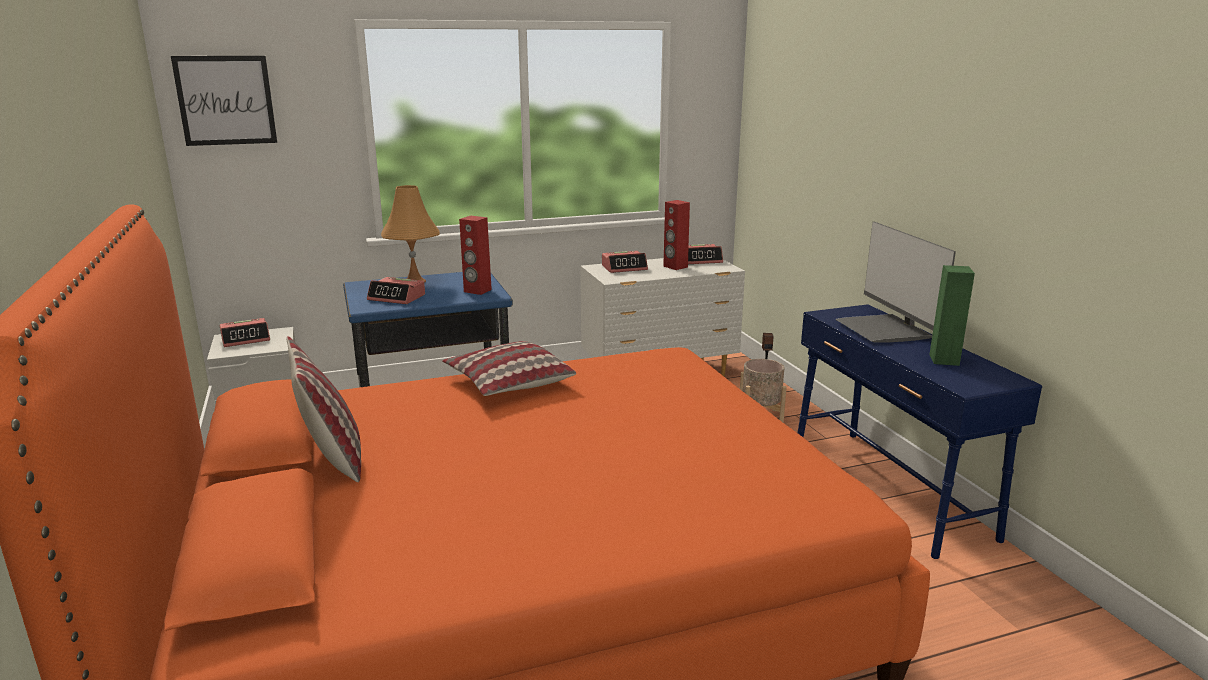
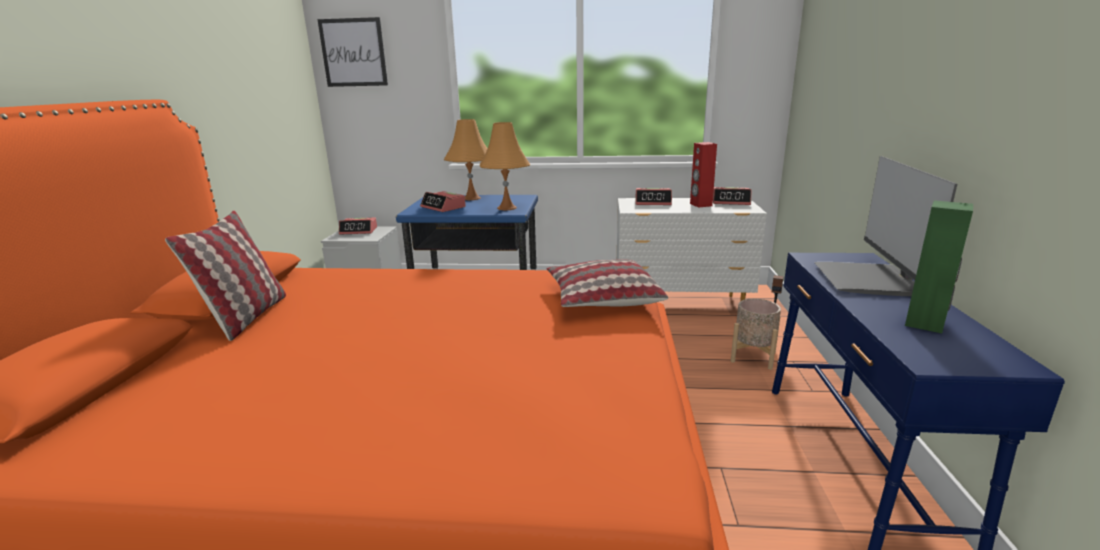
camera: 25 degrees right, 0 degrees up
pillow [442,341,576,396] -> pillow moved to [546,259,668,307]
red speaker [459,216,492,295] -> orange table lamp [480,122,530,210]

